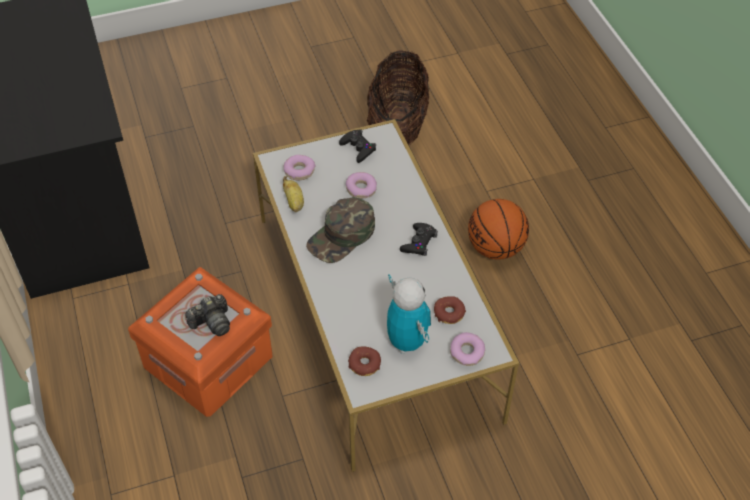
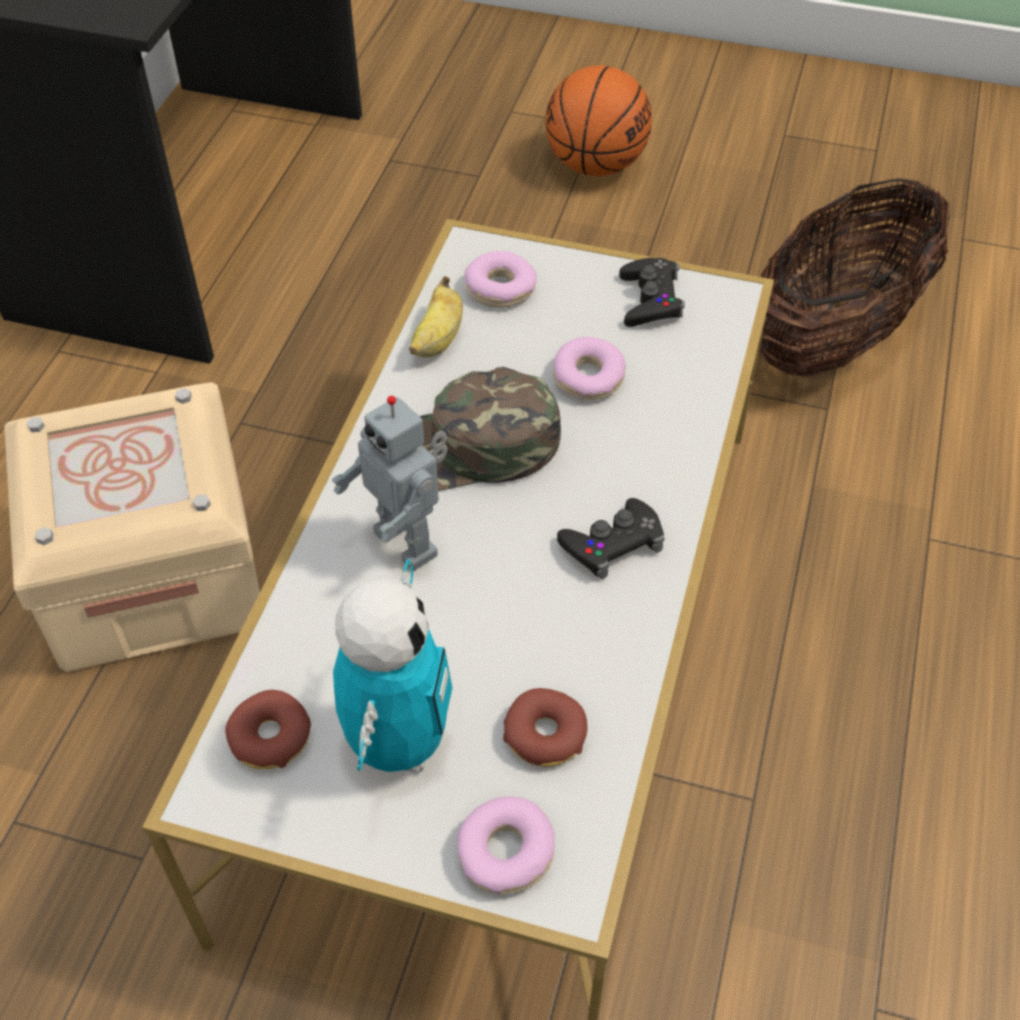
camera: 35 degrees right, 0 degrees up
orange storage box [128,267,272,417] -> beige storage box [4,382,260,672]
camera [185,294,230,336] -> none
basketball [468,199,529,260] -> basketball moved to [546,65,652,176]
none -> toy robot [332,396,448,571]

